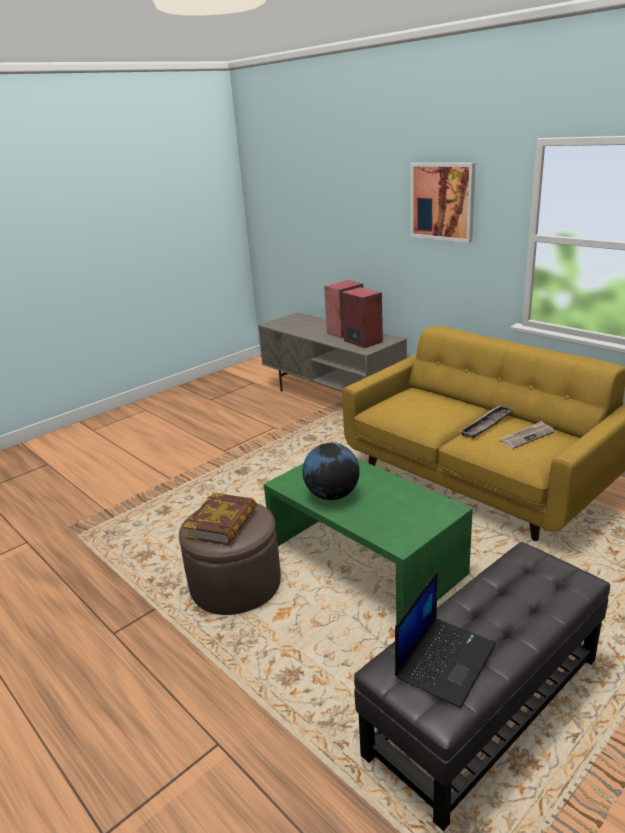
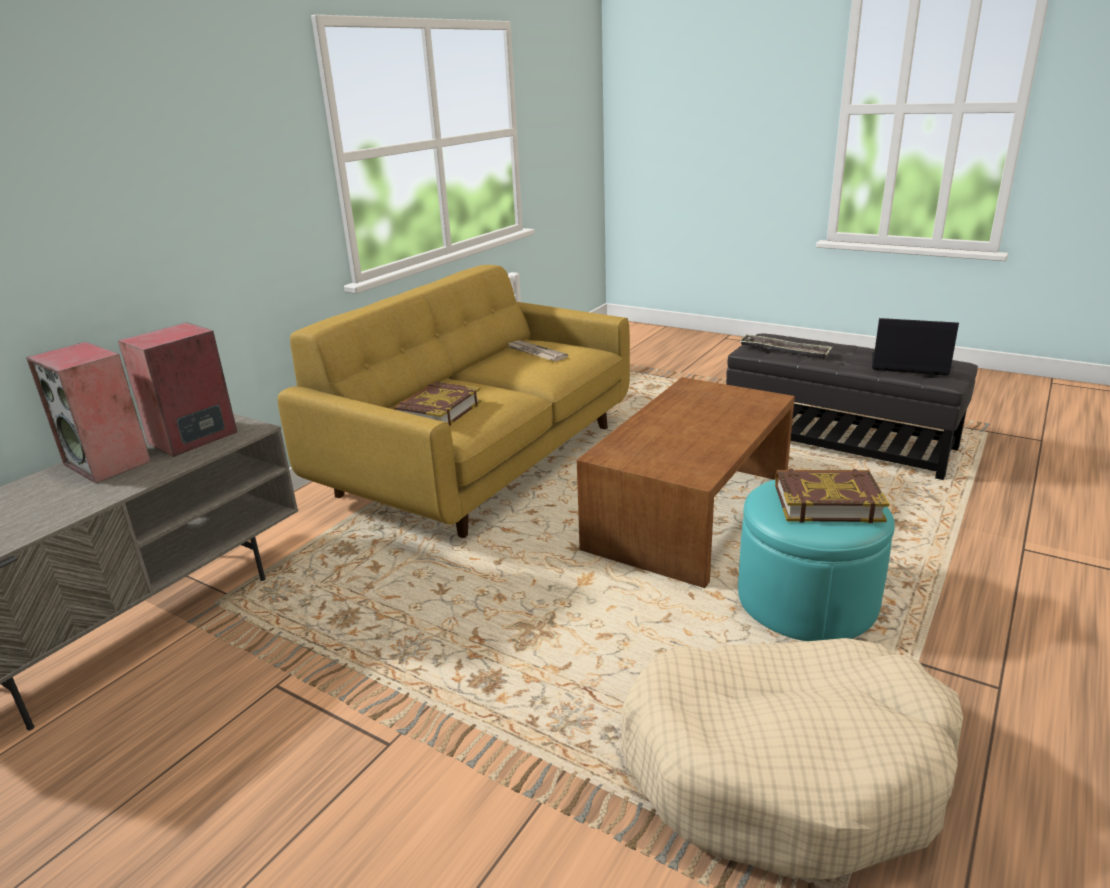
camera: 105 degrees left, 0 degrees up
brown ottoman [179,503,281,615] -> turquoise ottoman [738,480,895,641]
green coffee table [264,458,473,624] -> brown coffee table [577,377,795,588]
globe [303,443,360,500] -> none
picture [410,163,475,243] -> none
tray [460,405,514,438] -> tray moved to [739,335,833,360]
none -> book [393,382,481,426]
none -> beige dog bed [621,638,963,879]

